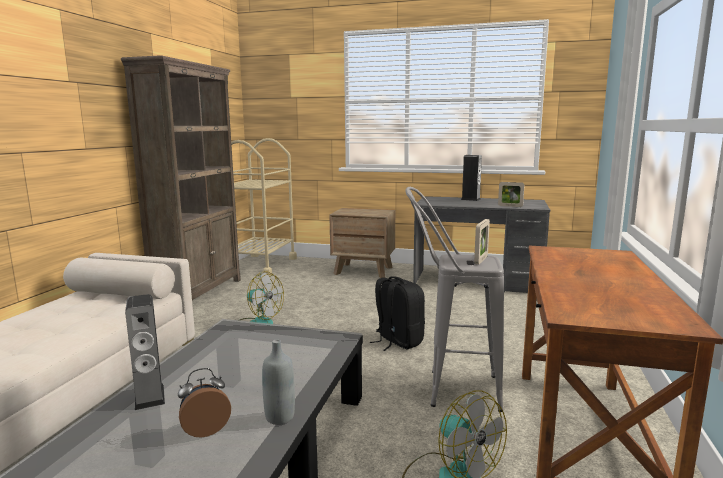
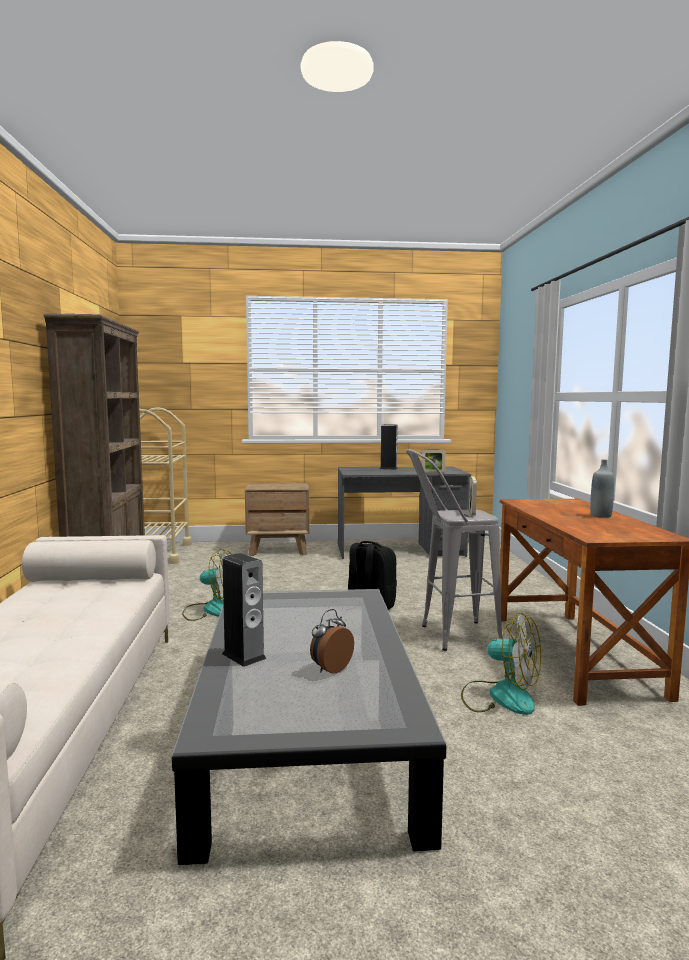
camera: 20 degrees left, 5 degrees down
grey bottle [262,340,295,425] -> grey bottle moved to [590,459,614,518]

